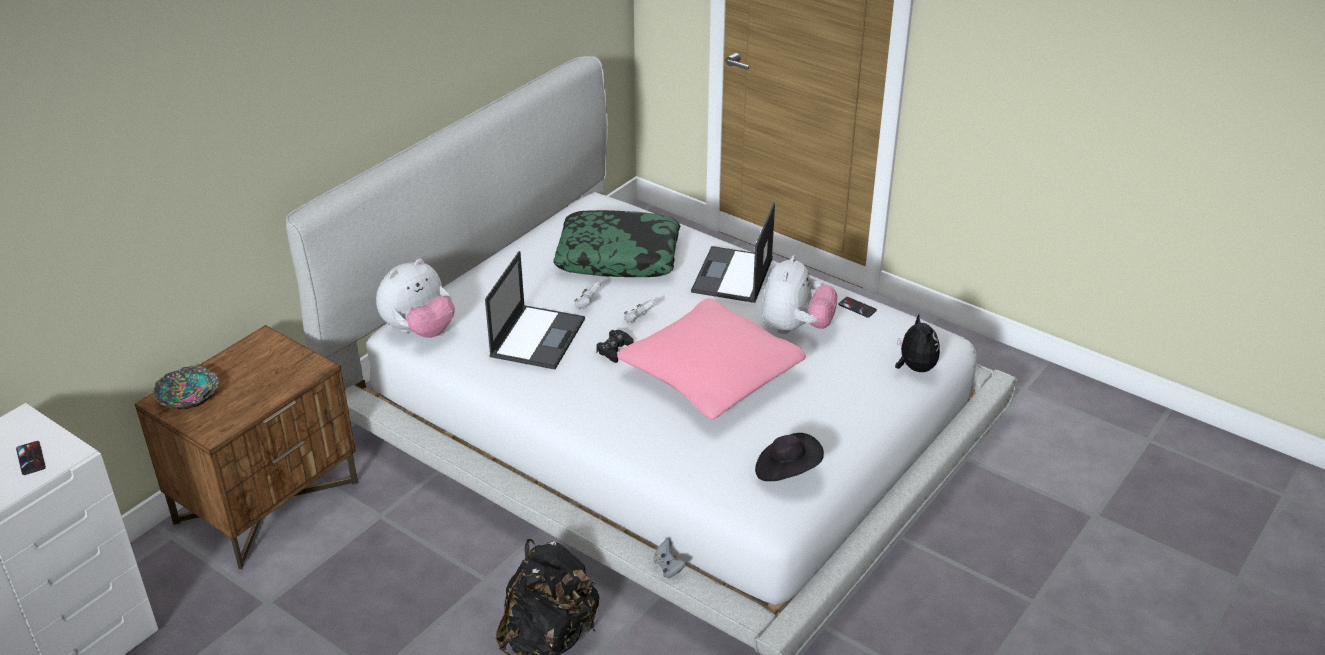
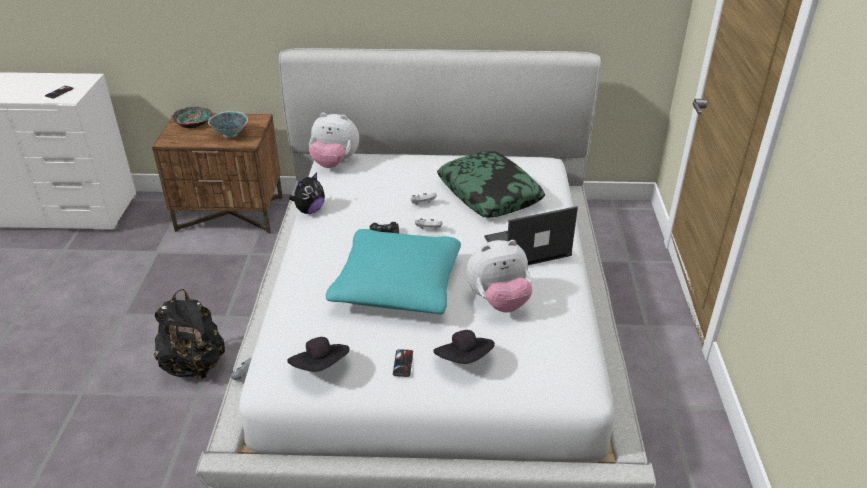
camera: 55 degrees right, 0 degrees up
laptop [485,251,585,369] -> none
pink pillow [617,299,806,419] -> turquoise pillow [326,229,461,314]
phone [838,297,877,318] -> phone moved to [393,349,413,377]
plush toy [895,314,940,372] -> plush toy moved to [289,172,325,214]
none -> bowl [208,111,248,138]
none -> black hat [433,330,495,364]

